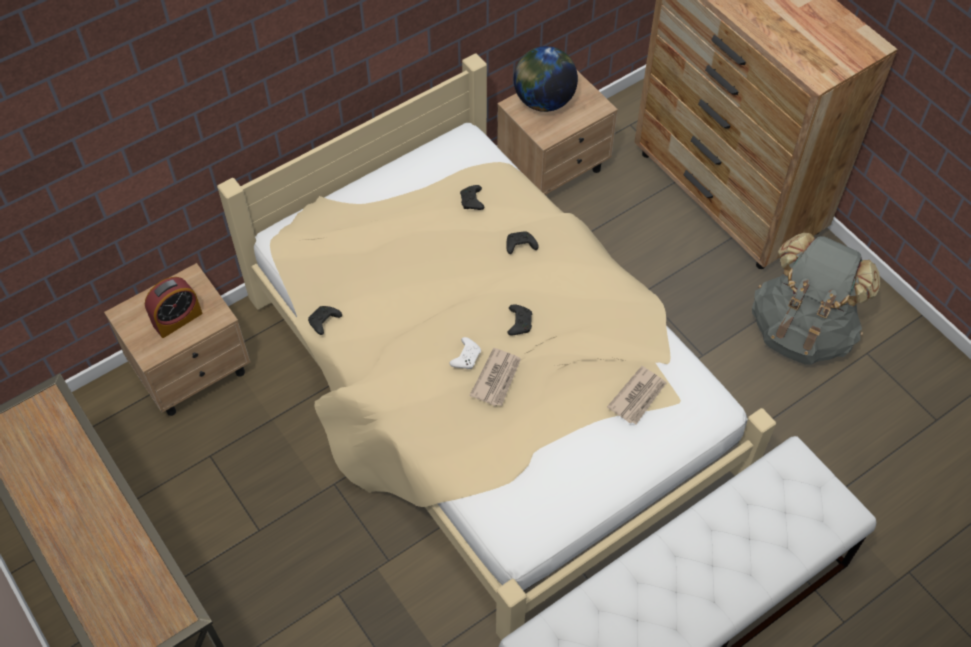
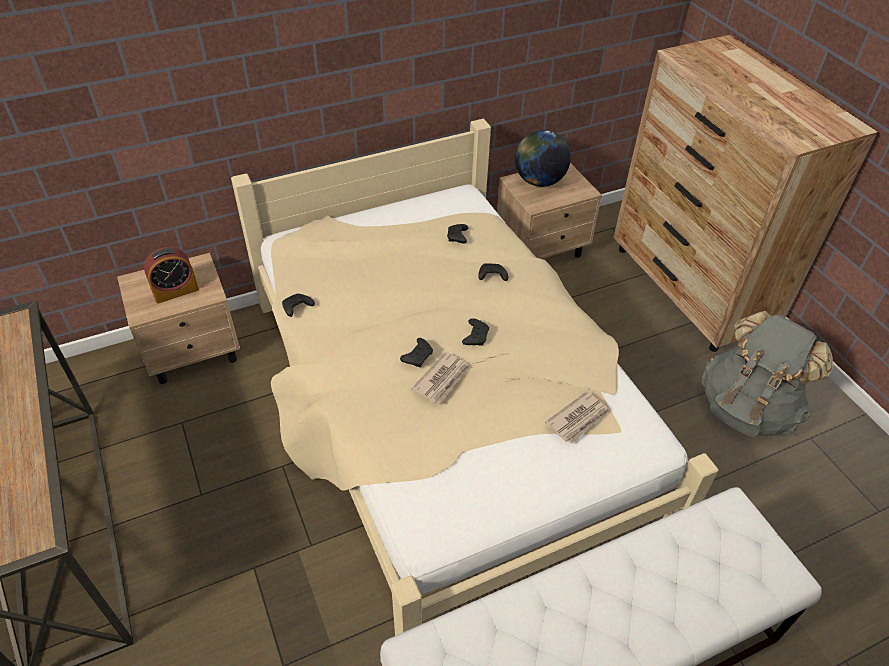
camera: 10 degrees right, 10 degrees down
white game controller [450,337,481,369] -> black game controller [400,338,433,367]

